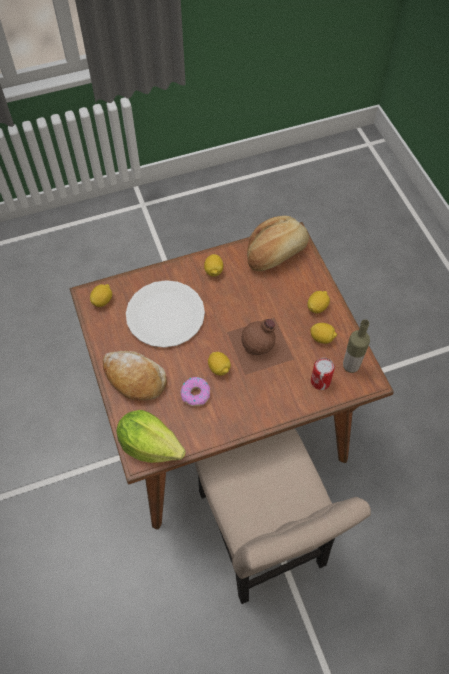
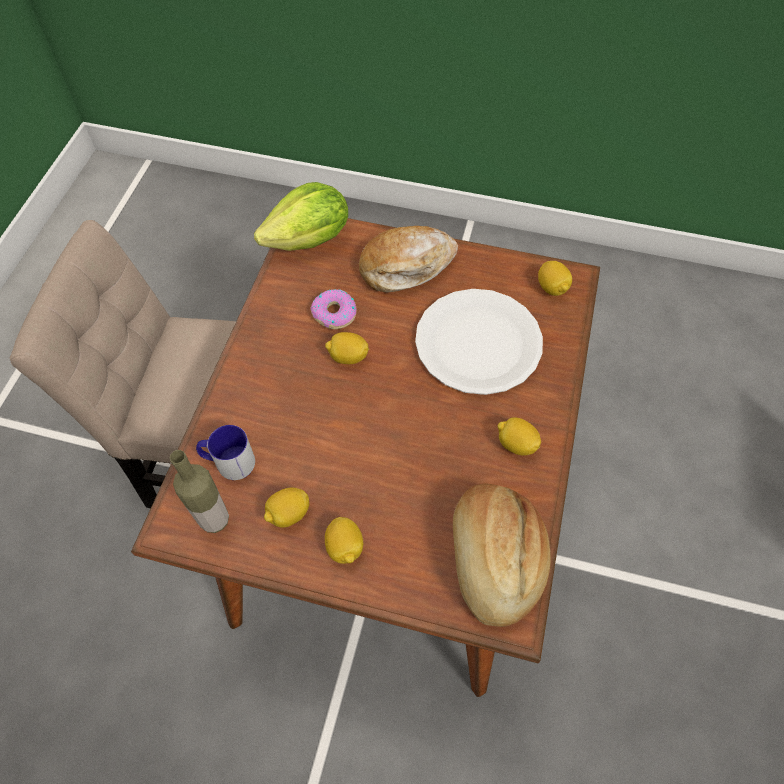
camera: 125 degrees right, 0 degrees up
brown bottle [227,318,294,375] -> none
can [311,358,335,390] -> mug [196,425,255,480]

